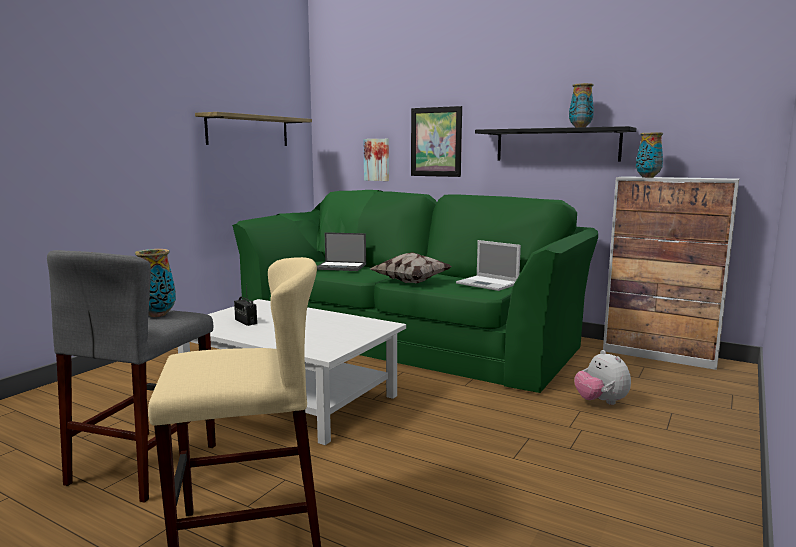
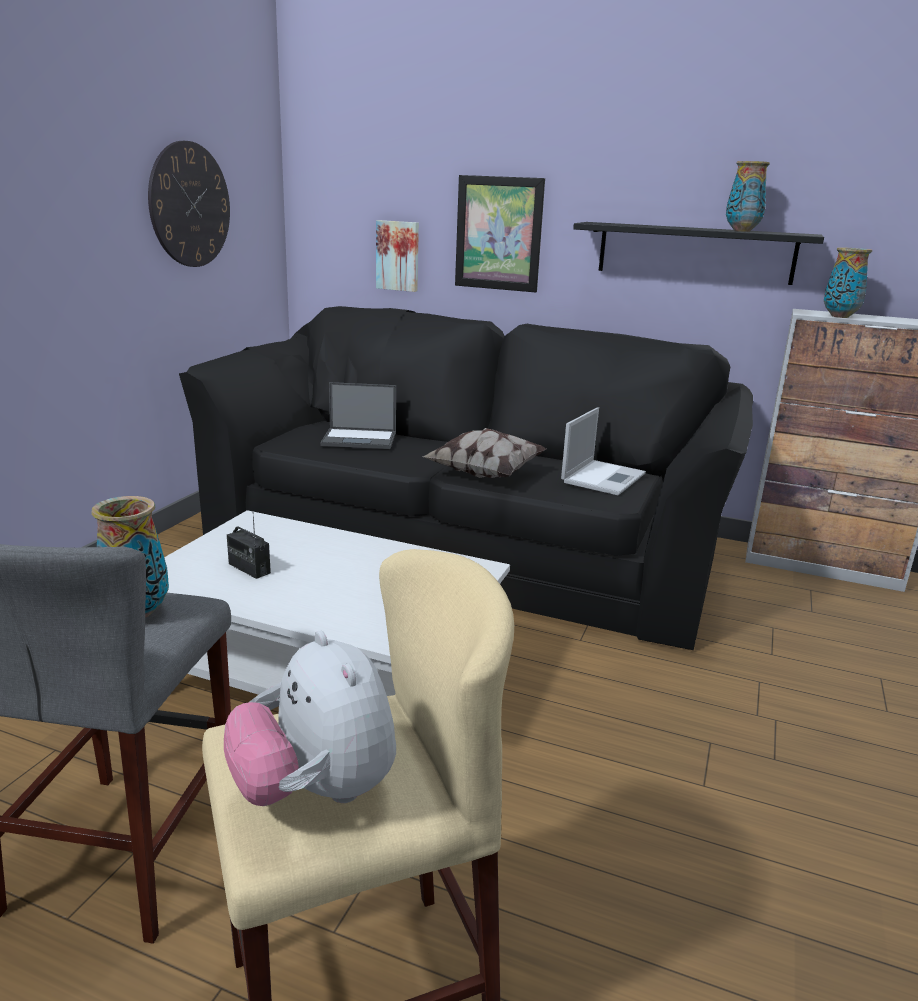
camera: 10 degrees left, 10 degrees up
shelf [195,112,312,146] -> wall clock [148,141,230,267]
green sofa [232,190,598,393] -> black sofa [179,306,753,650]
laptop [456,240,521,291] -> laptop turned 90 degrees counterclockwise [561,407,646,495]
plush toy [574,350,631,405] -> plush toy moved to [224,630,396,806]

